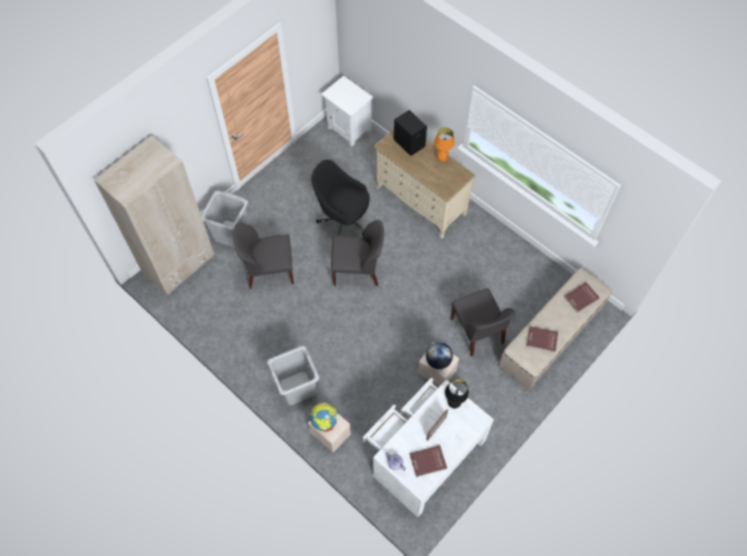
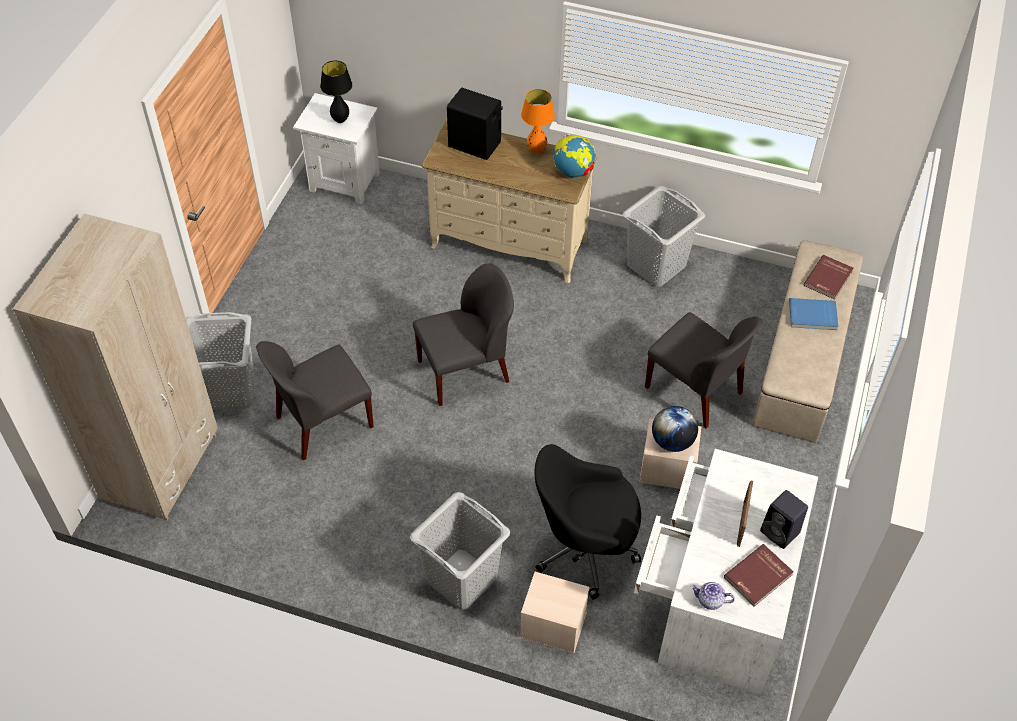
camera: 25 degrees left, 10 degrees down
globe [310,402,339,432] -> globe moved to [553,134,595,177]
black office chair [311,160,370,236] -> black office chair moved to [535,444,641,600]
black table lamp [445,378,469,408] -> black table lamp moved to [320,61,352,123]
red book [526,326,558,352] -> none
none -> grey laundry basket [622,186,705,287]
none -> black speaker [760,490,808,549]
none -> blue book [789,298,838,330]

